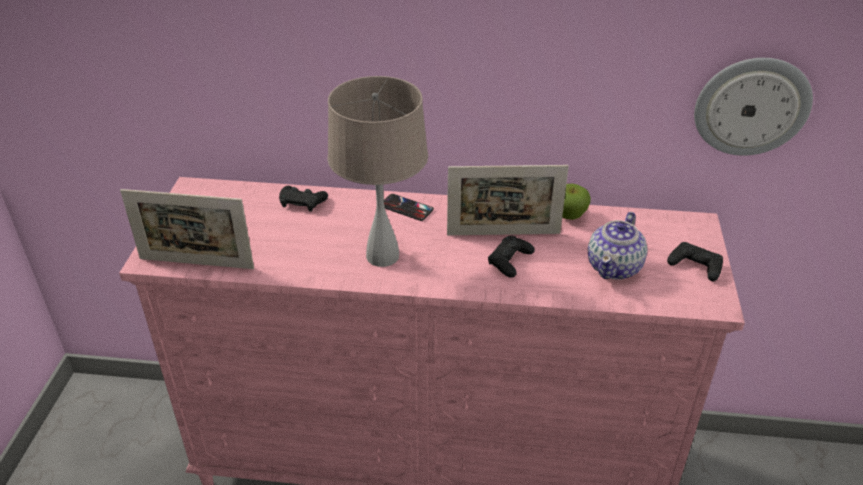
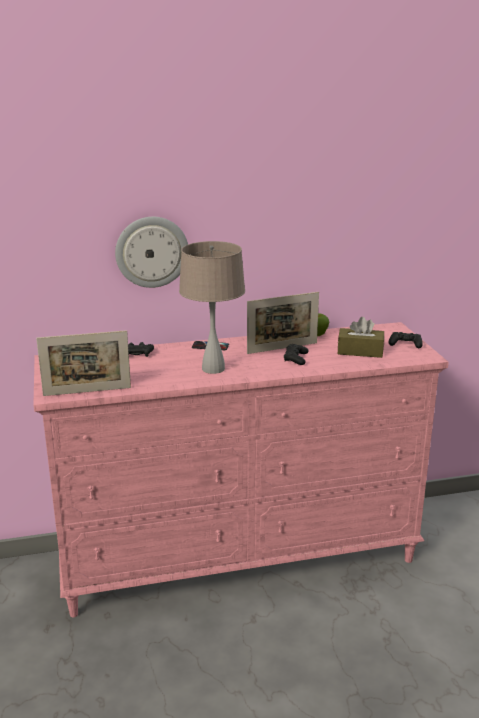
camera: 20 degrees left, 15 degrees down
teapot [588,212,648,280] -> brown tissue box [338,317,384,358]
wall clock [694,58,813,156] -> wall clock moved to [115,217,188,288]

